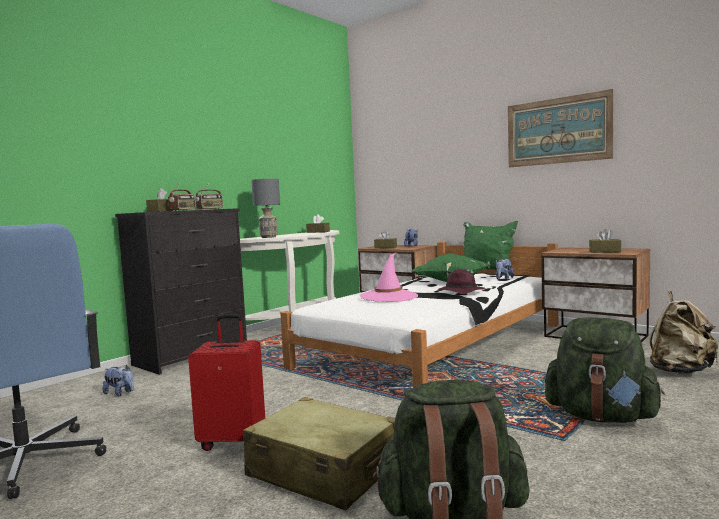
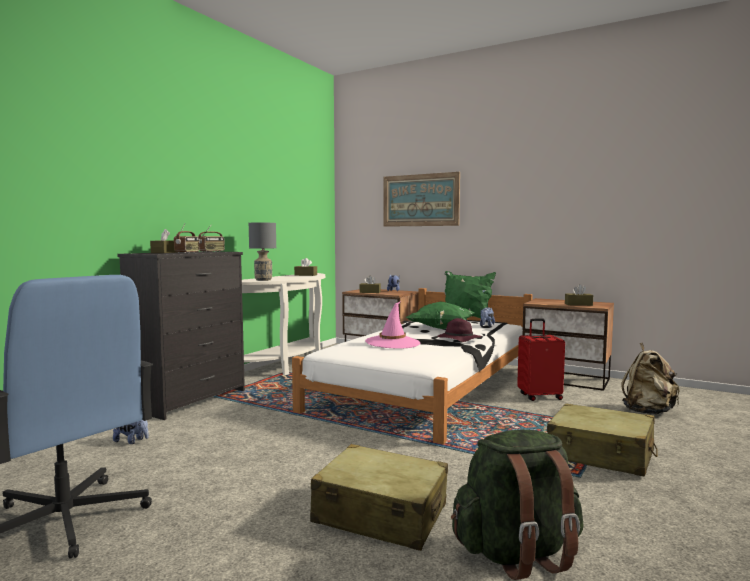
camera: 10 degrees left, 0 degrees up
red suitcase [188,314,265,451] -> red suitcase moved to [517,318,565,401]
picture [508,89,614,167] -> picture moved to [383,172,460,227]
green backpack [545,318,665,423] -> beige suitcase [547,403,658,477]

